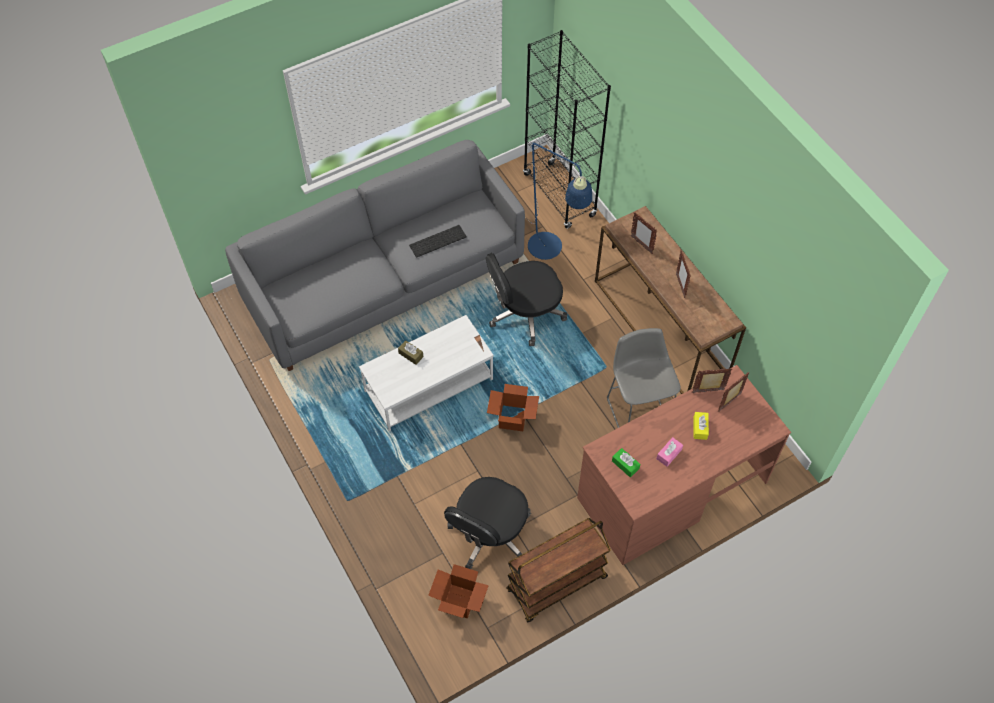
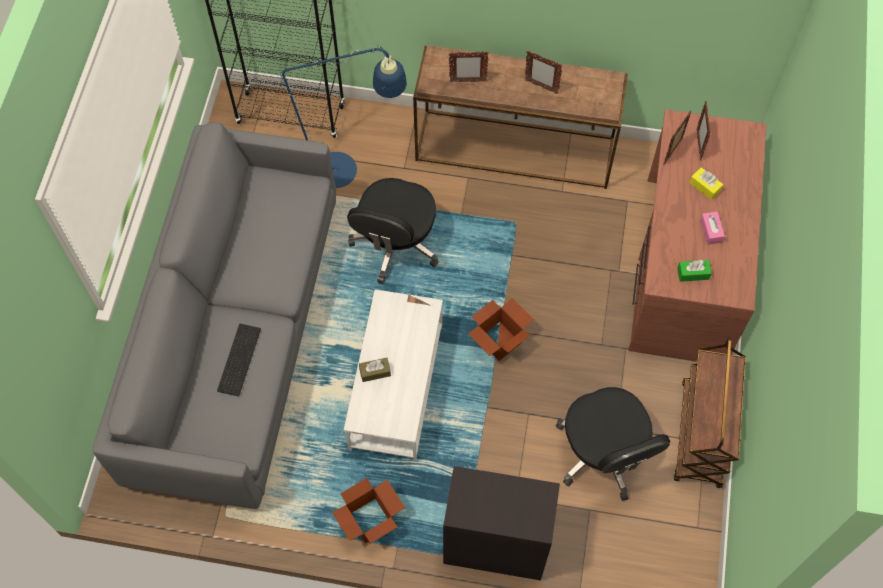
camera: 50 degrees left, 5 degrees up
keyboard [409,225,467,258] -> keyboard moved to [217,324,261,396]
cardboard box [428,564,489,618] -> cardboard box moved to [332,478,405,544]
grey stool [607,328,681,428] -> none
none -> black cabinet [443,466,560,580]

